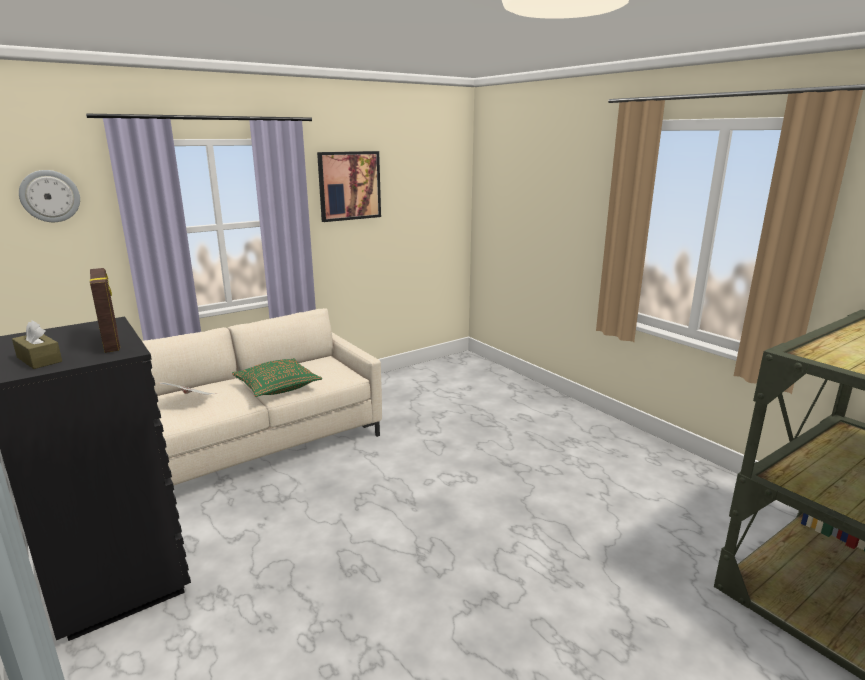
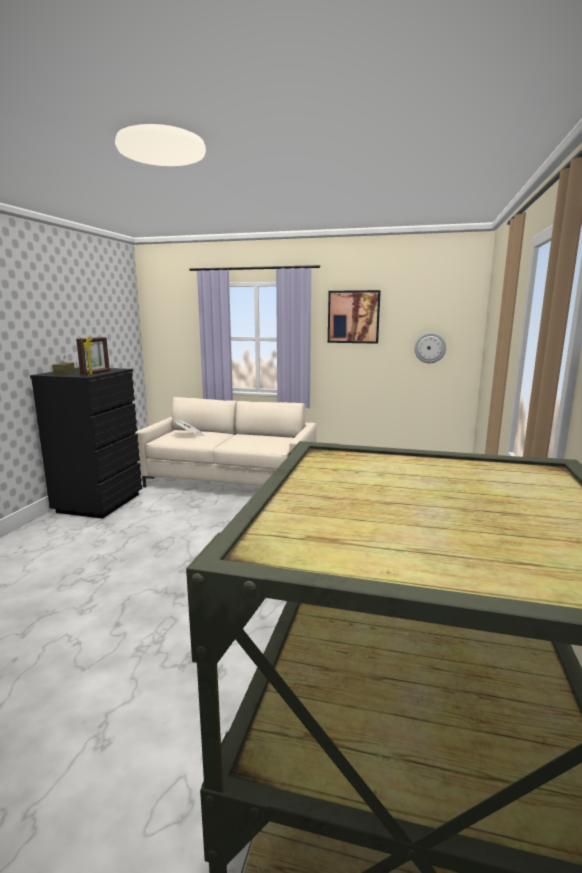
camera: 50 degrees right, 5 degrees down
wall clock [19,170,80,222] -> wall clock moved to [414,332,446,363]
green pillow [232,358,322,397] -> none

